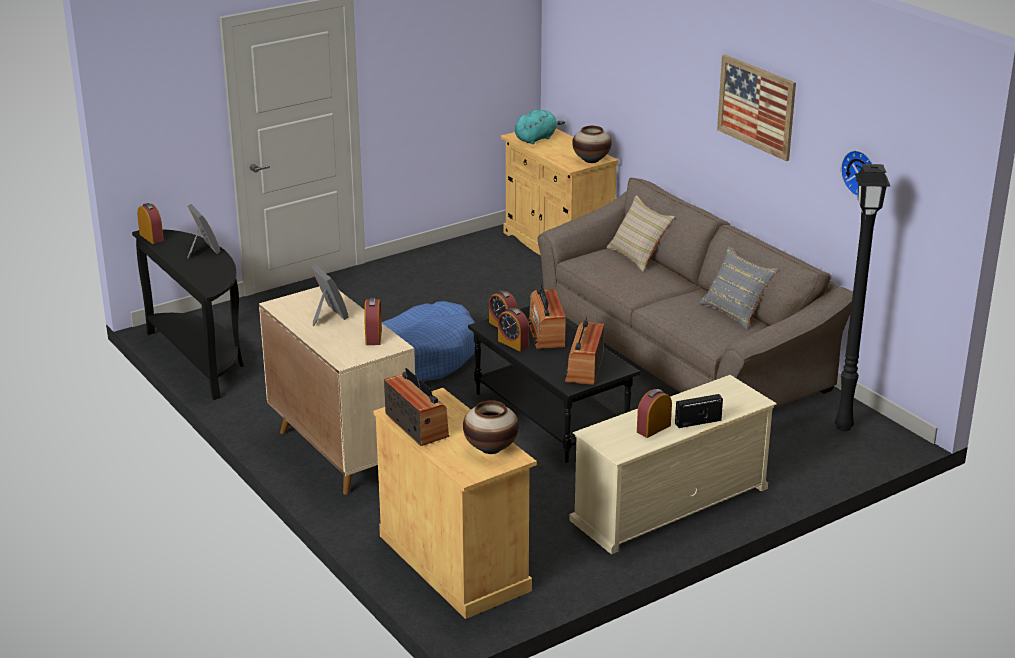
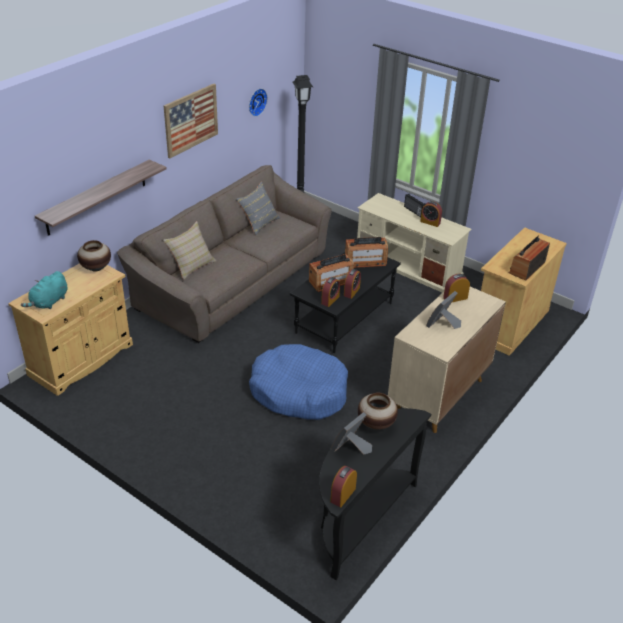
camera: 110 degrees left, 10 degrees up
vase [463,400,519,454] -> vase moved to [358,393,398,430]
turquoise plush toy [515,110,565,144] -> turquoise plush toy turned 90 degrees counterclockwise [21,271,67,309]
none -> shelf [35,160,167,236]

